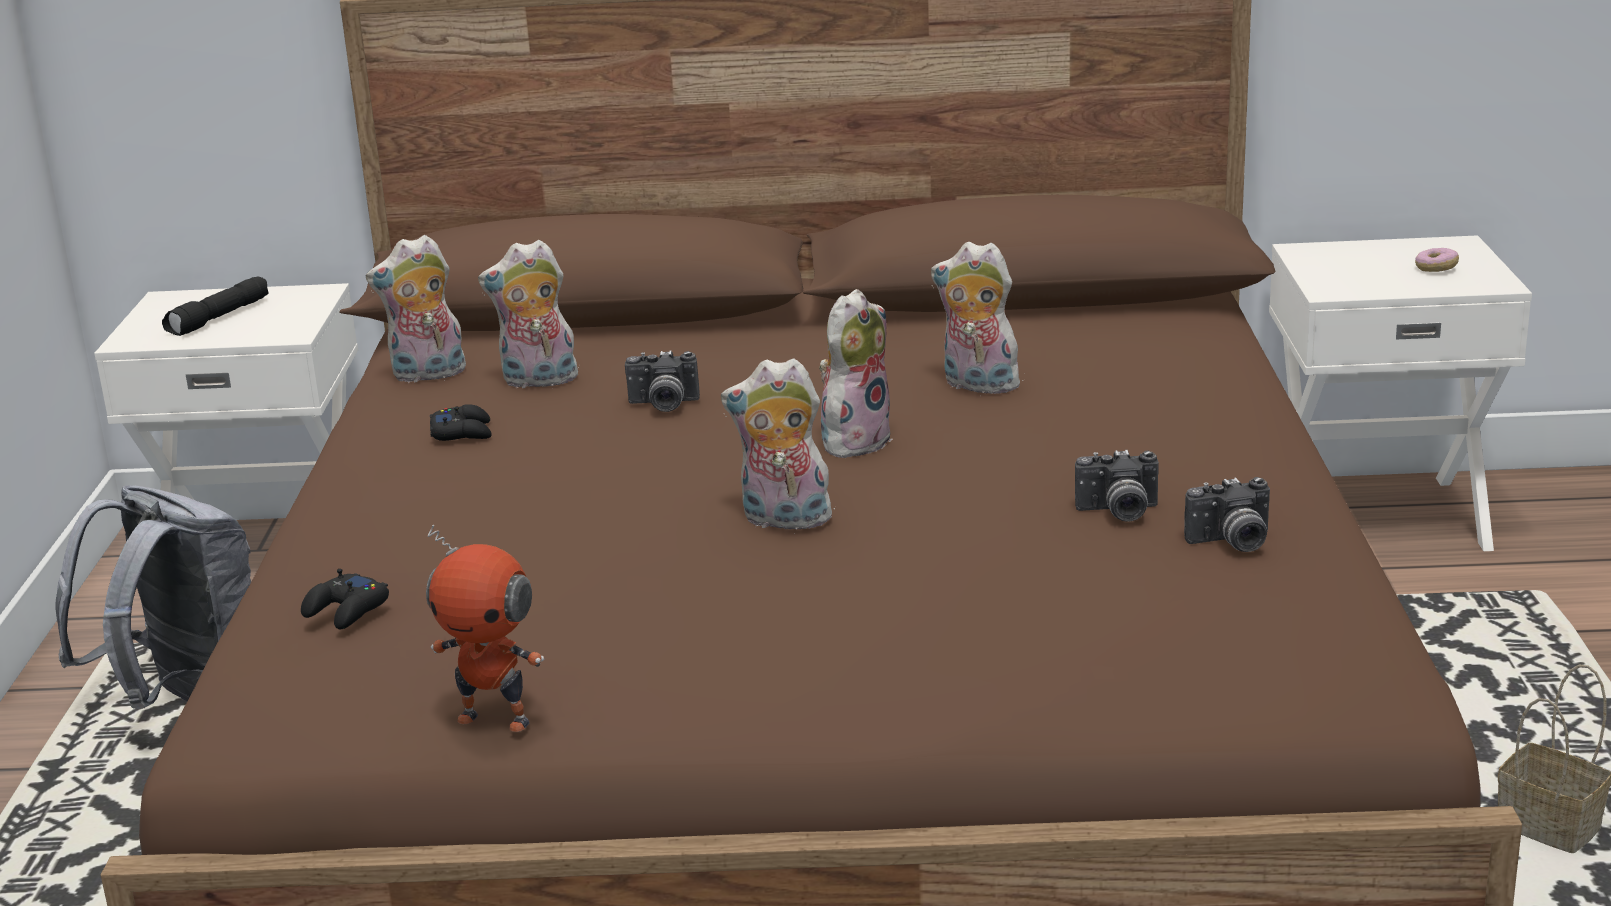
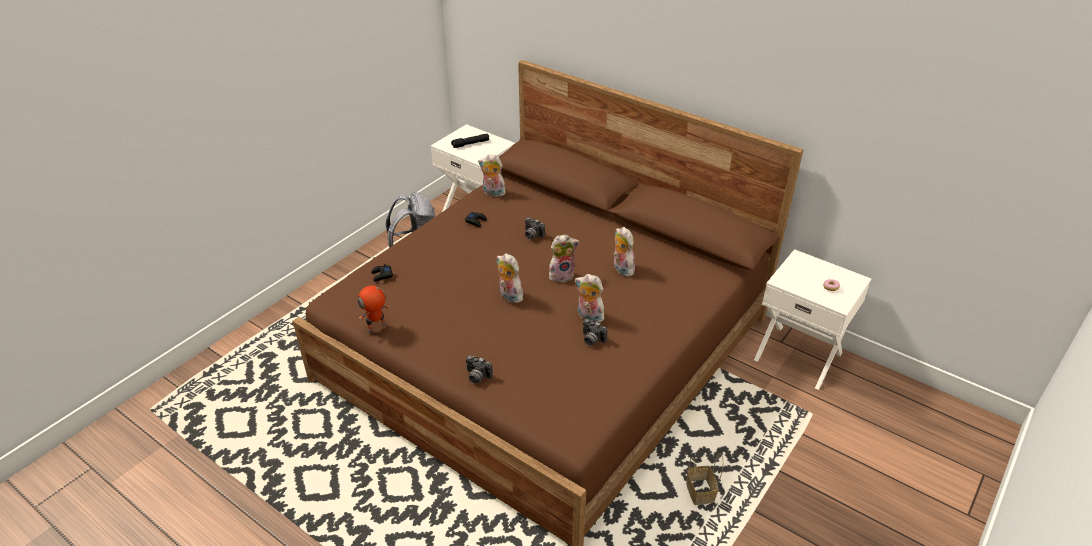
camera: 35 degrees right, 15 degrees up
toy robot [426,525,544,732] -> toy robot turned 90 degrees clockwise [357,282,390,332]
plush toy [478,240,579,389] -> plush toy moved to [575,274,604,323]
camera [1184,477,1270,552] -> camera moved to [466,356,493,384]

